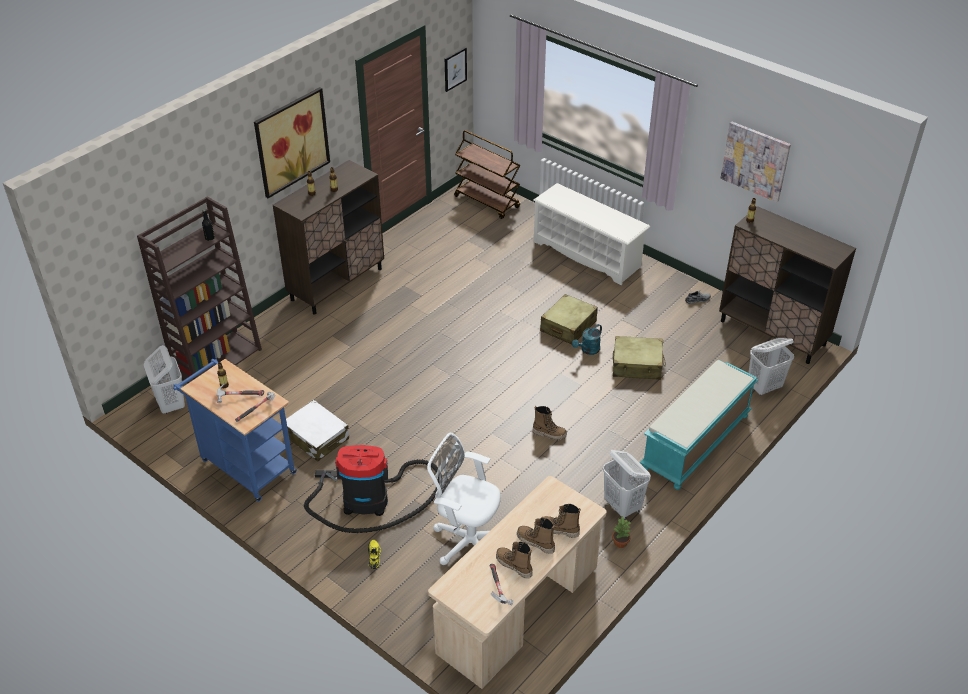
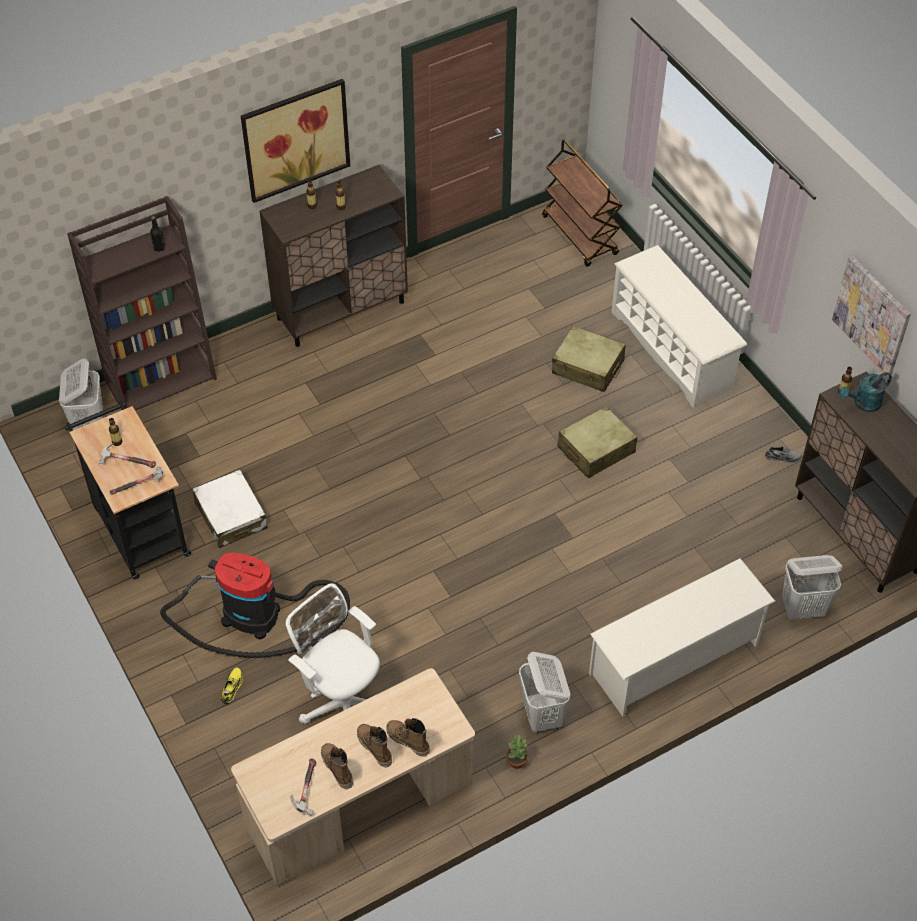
camera: 20 degrees right, 10 degrees up
blue cart [173,359,297,502] -> black cart [65,401,191,580]
picture [445,47,467,92] -> none
boot [533,406,567,440] -> none
turquoise watering can [572,324,602,355] -> turquoise watering can moved to [839,372,892,412]
beige suitcase [613,336,666,380] -> beige suitcase moved to [552,326,626,392]
turquoise bench [640,360,758,490] -> white shoe rack [589,558,776,717]

